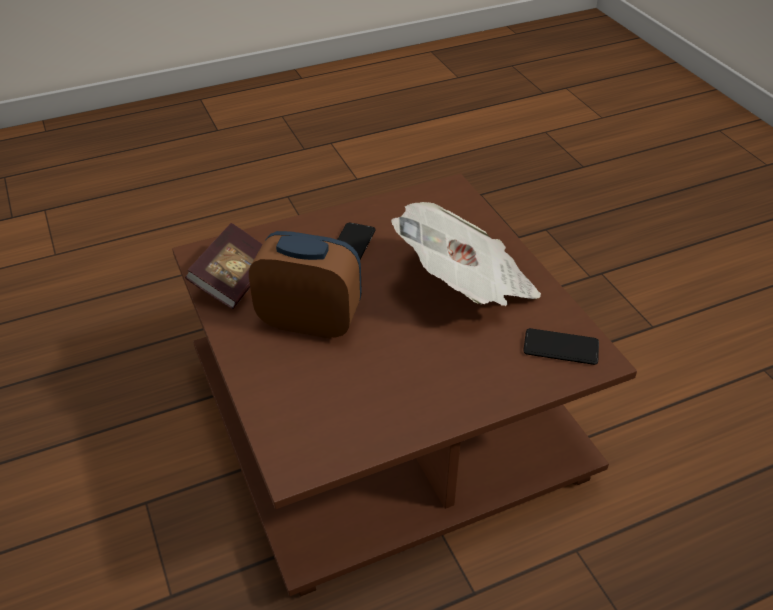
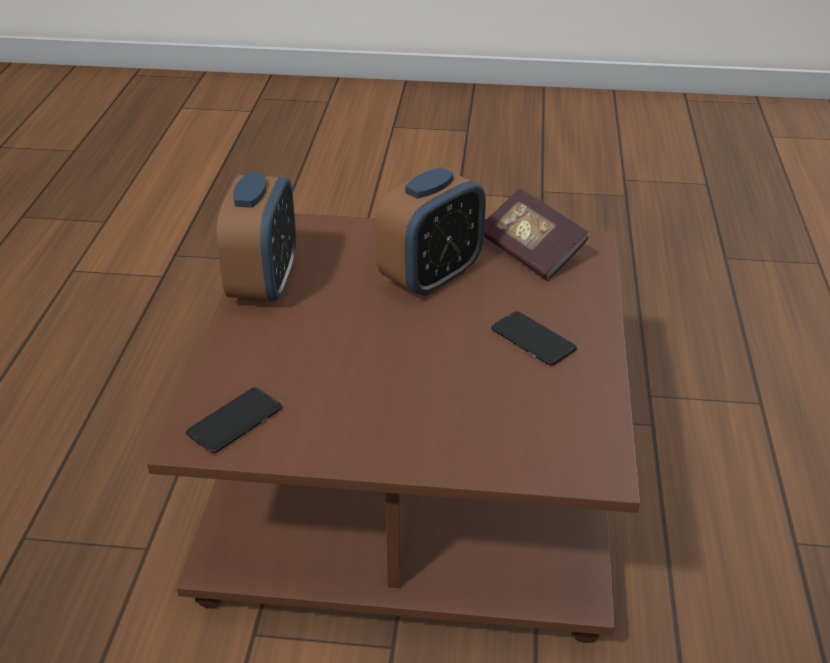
camera: 120 degrees right, 5 degrees down
newspaper [391,202,541,306] -> none
none -> alarm clock [217,173,296,302]

